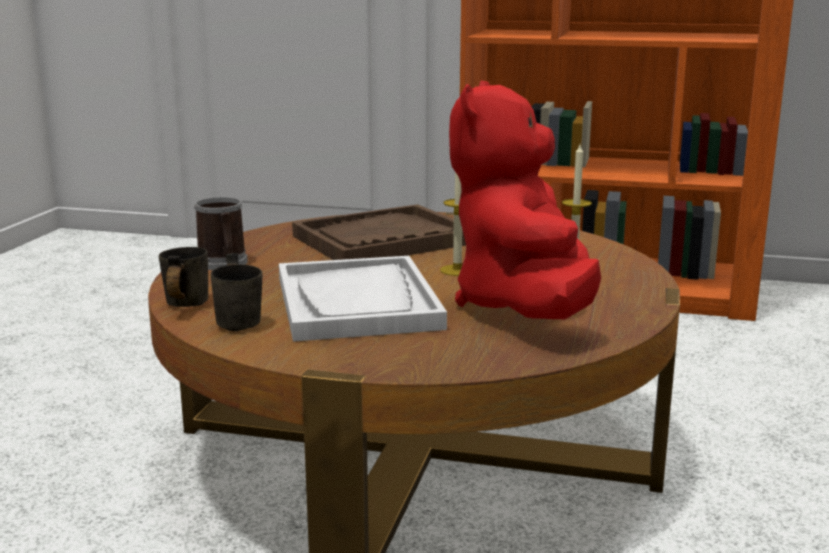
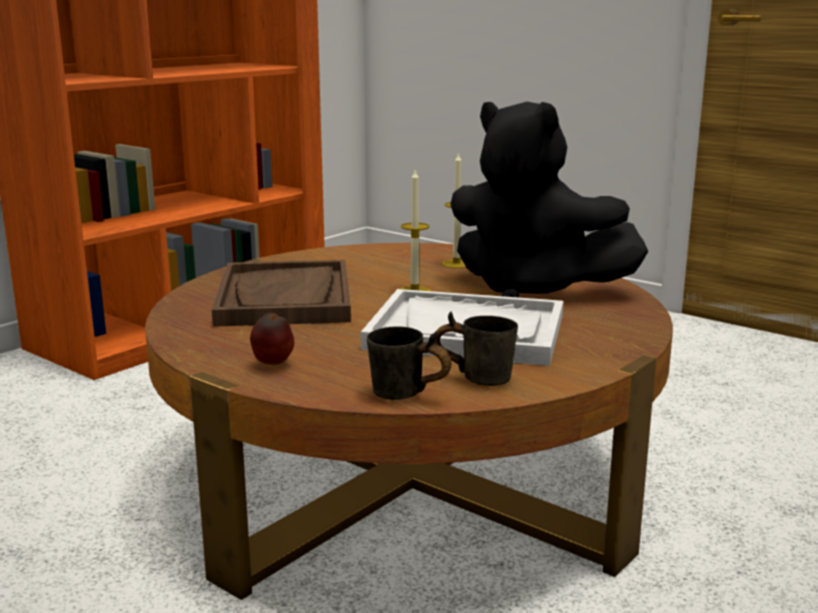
camera: 65 degrees left, 0 degrees up
mug [194,197,248,270] -> apple [250,313,294,365]
red plush toy [449,81,601,319] -> black plush toy [450,102,648,298]

